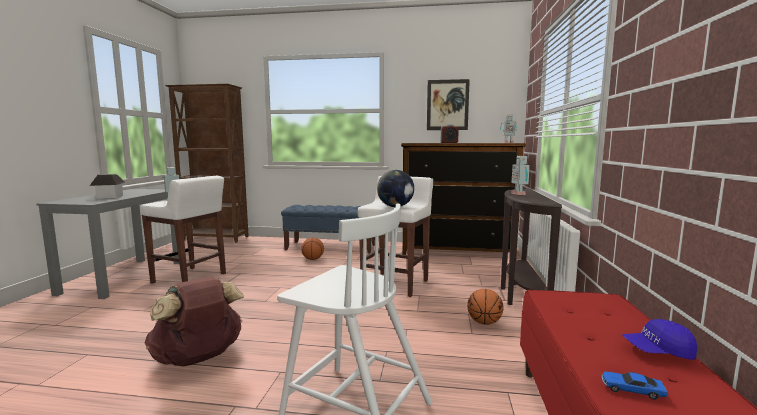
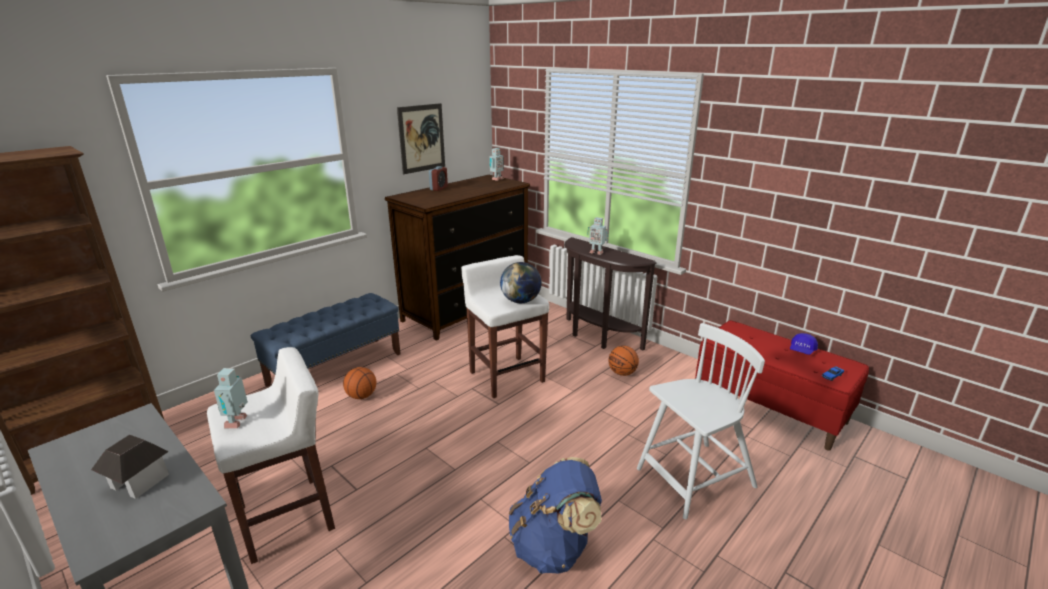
camera: 55 degrees left, 15 degrees up
brown backpack [145,276,244,366] -> blue backpack [509,457,602,574]

